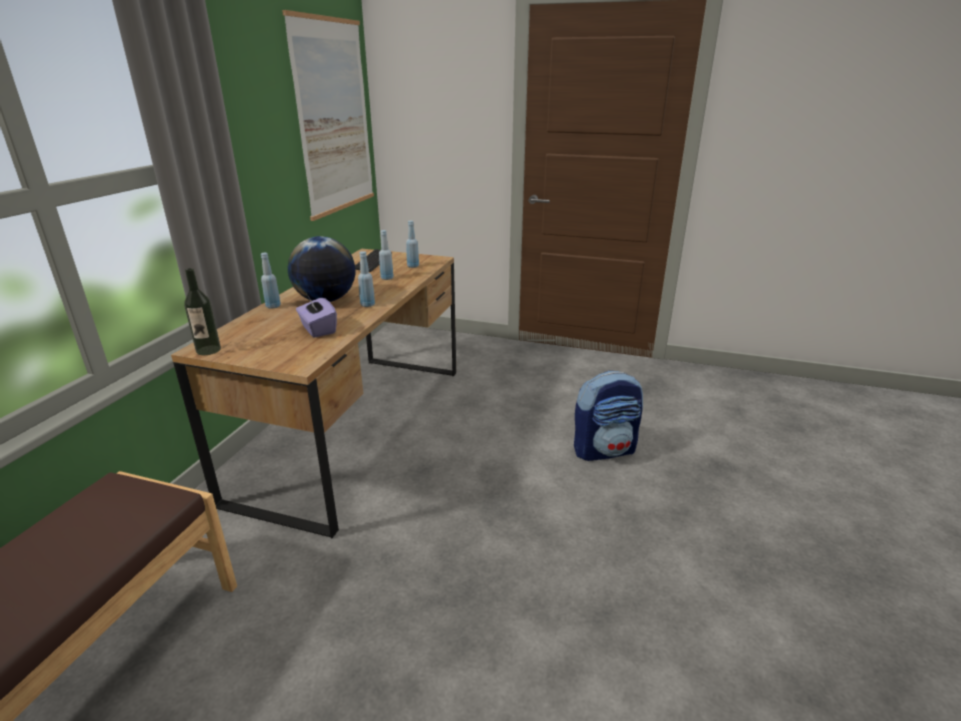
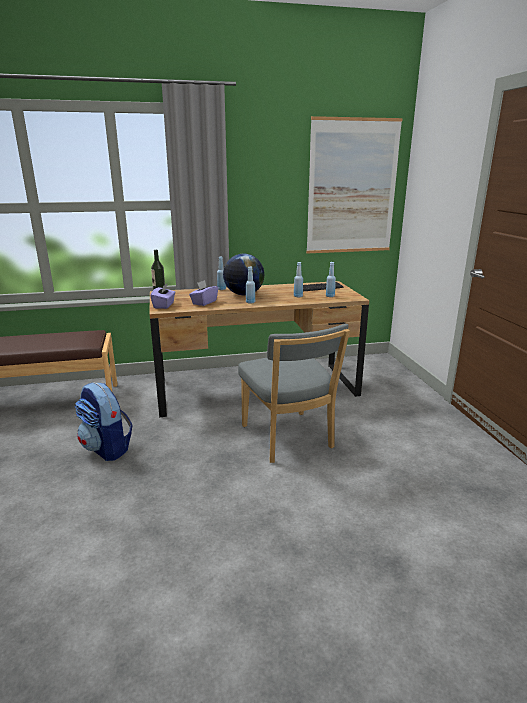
camera: 60 degrees right, 5 degrees down
backpack [574,371,643,461] -> backpack moved to [75,382,133,461]
none -> purple tissue box [150,283,175,309]
none -> grey chair [238,324,350,463]

